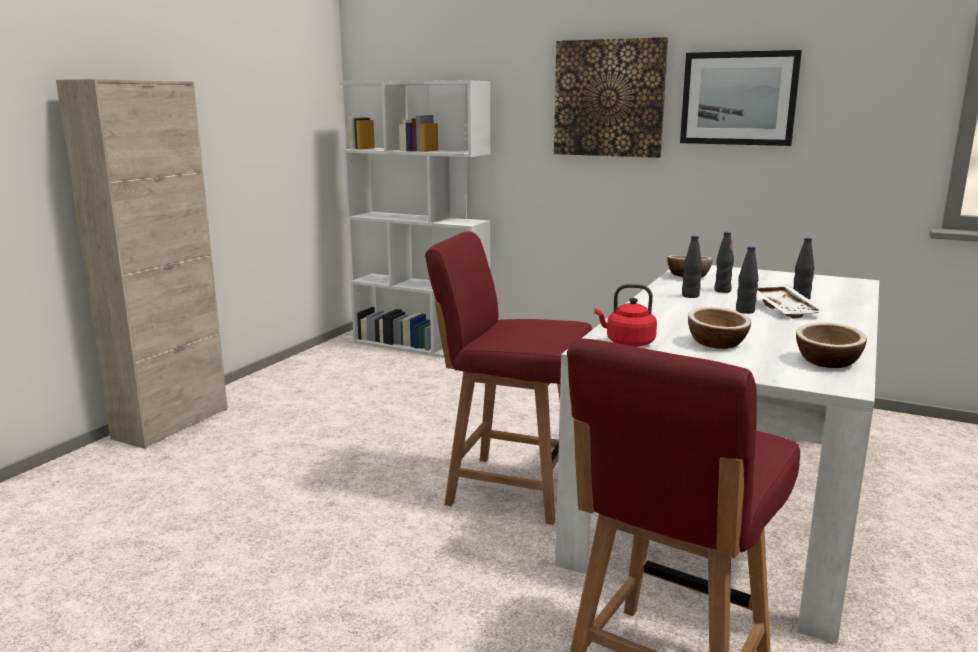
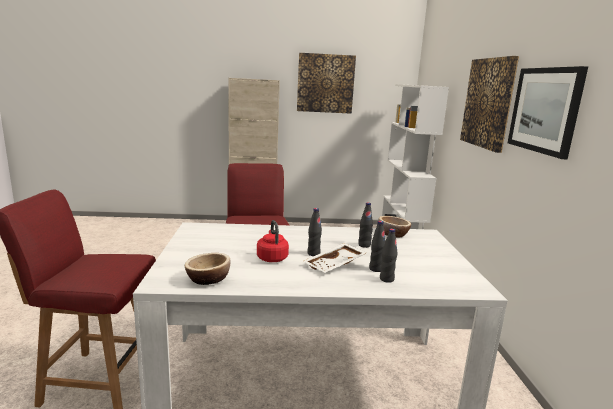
camera: 60 degrees right, 0 degrees up
red kettle [594,284,657,347] -> red kettle moved to [257,220,289,262]
black bottle [682,236,702,298] -> black bottle moved to [380,229,398,283]
bowl [688,307,751,349] -> none
none -> picture [297,53,356,114]

